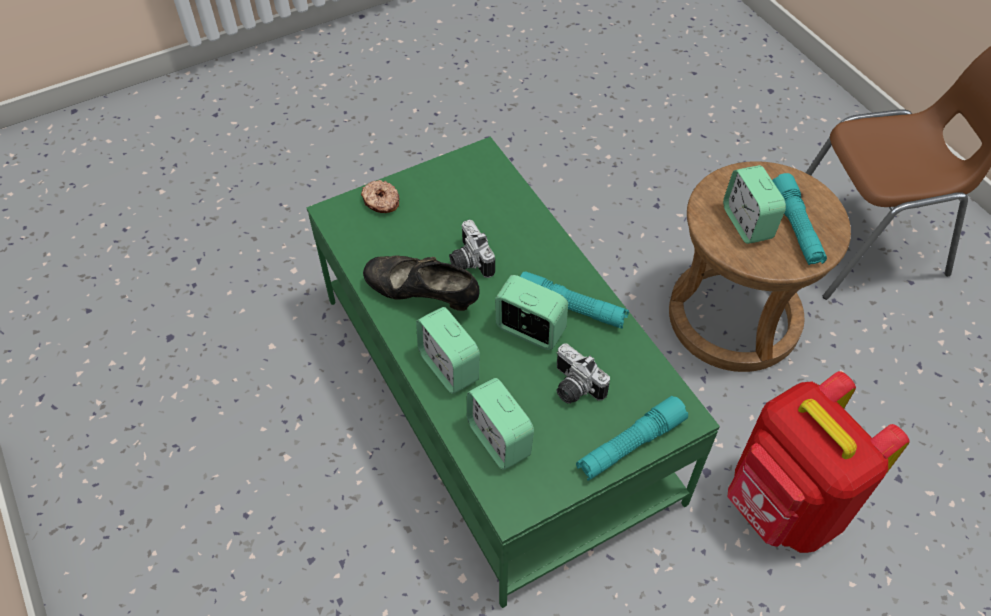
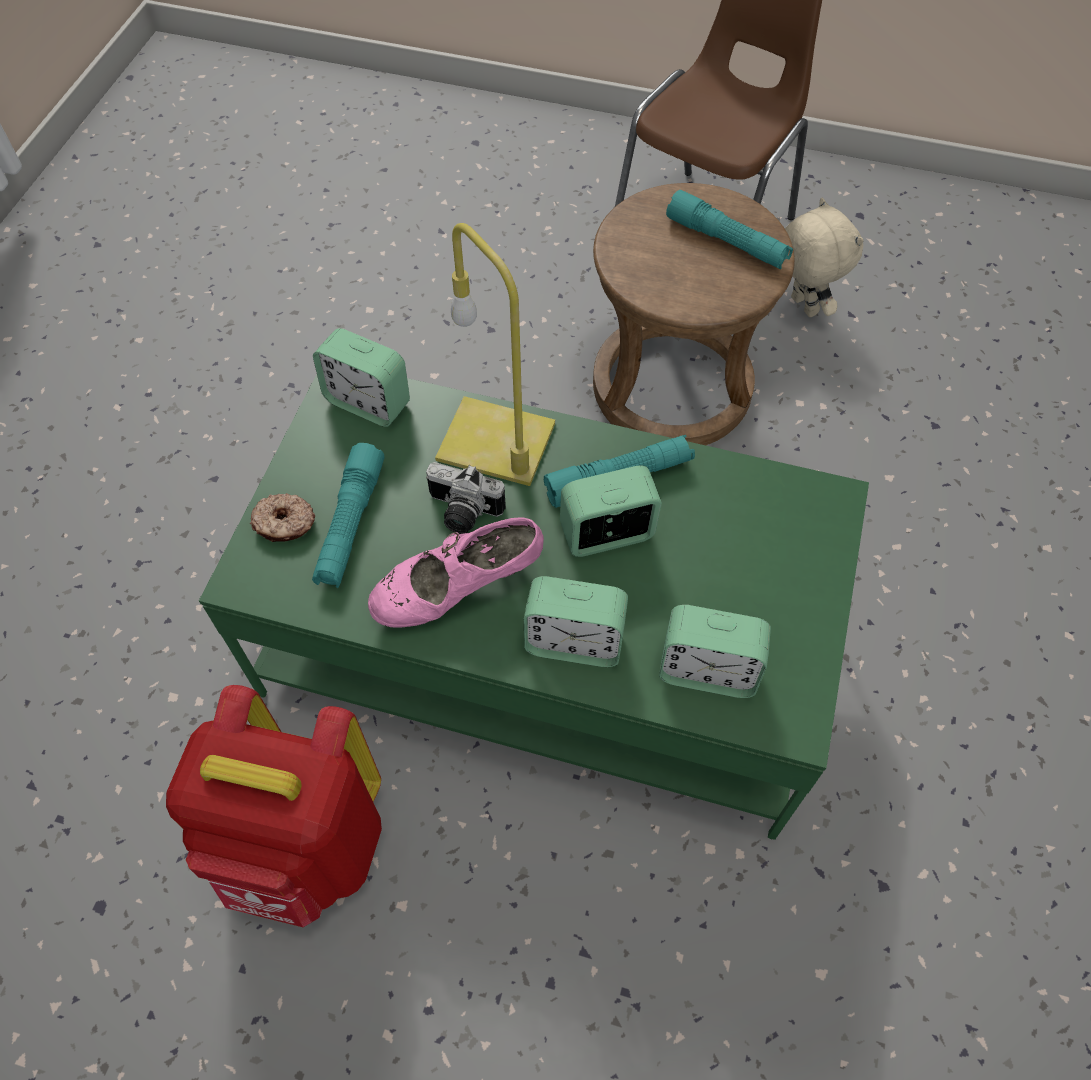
camera: 45 degrees left, 5 degrees up
black shoe [363,255,480,311] -> pink shoe [368,518,544,627]
camera [557,344,610,404] -> none
turquoise flashlight [576,396,688,481] -> turquoise flashlight moved to [312,443,385,588]
alarm clock [723,165,786,244] -> alarm clock moved to [313,328,410,427]
red backpack [728,371,910,553] -> red backpack moved to [166,685,382,927]
none -> yellow table lamp [435,223,555,486]
none -> beige plush toy [785,198,863,317]

